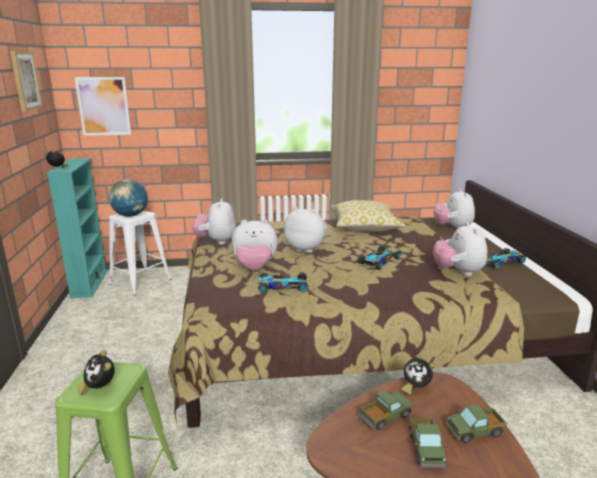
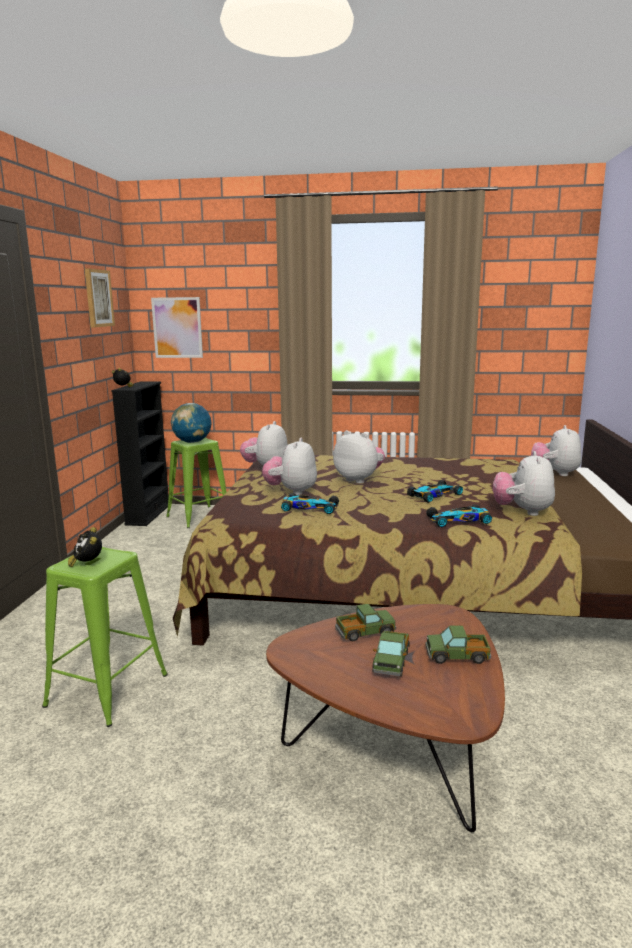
camera: 15 degrees right, 5 degrees down
turquoise bookcase [47,158,108,298] -> black bookcase [111,381,169,526]
white stool [108,210,172,296] -> green stool [166,438,226,528]
plush toy [232,219,278,270] -> plush toy turned 90 degrees clockwise [262,438,317,495]
pillow [331,200,406,232] -> none
alarm clock [401,354,435,395] -> none
toy car [486,248,526,269] -> toy car moved to [426,504,492,528]

